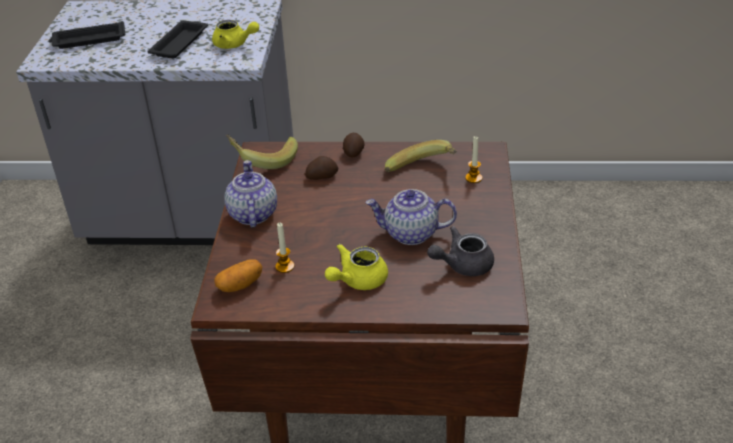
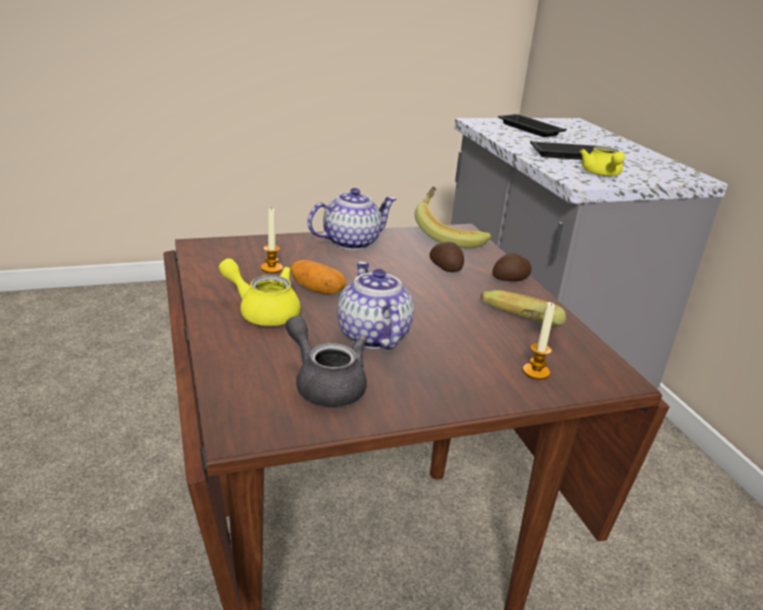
camera: 65 degrees right, 10 degrees down
potato [214,259,262,292] -> potato moved to [290,260,346,295]

